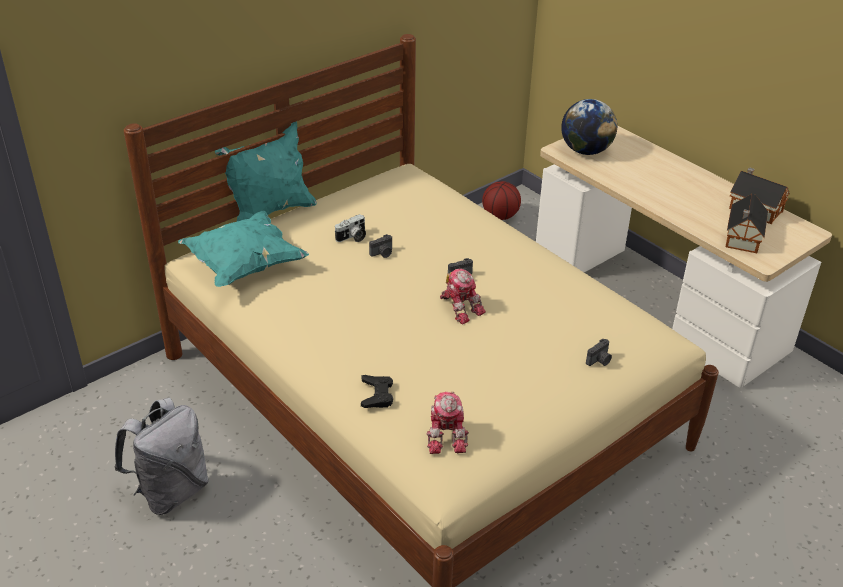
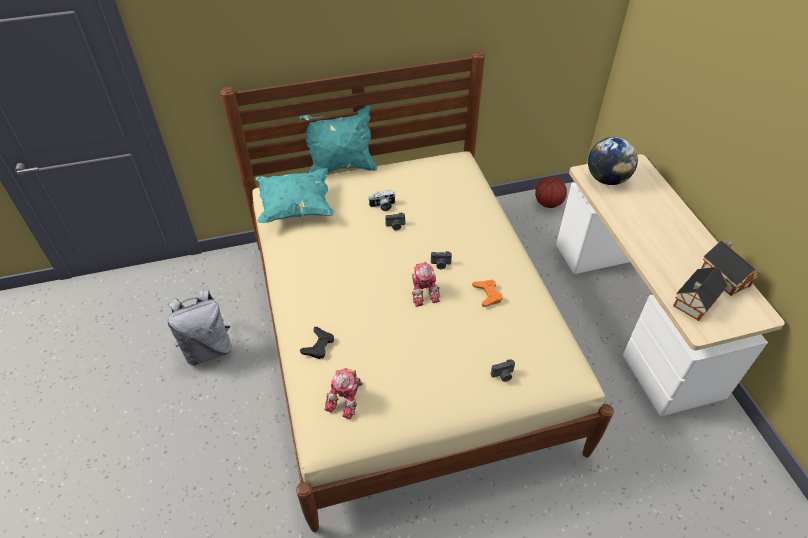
camera: 25 degrees right, 10 degrees up
none -> orange game controller [472,280,503,307]

